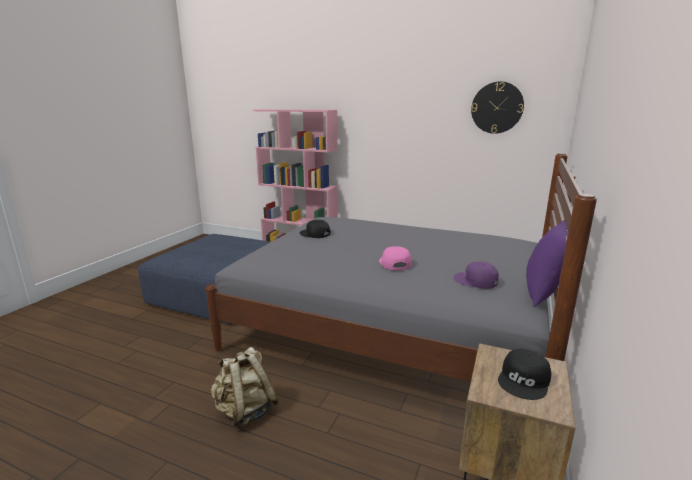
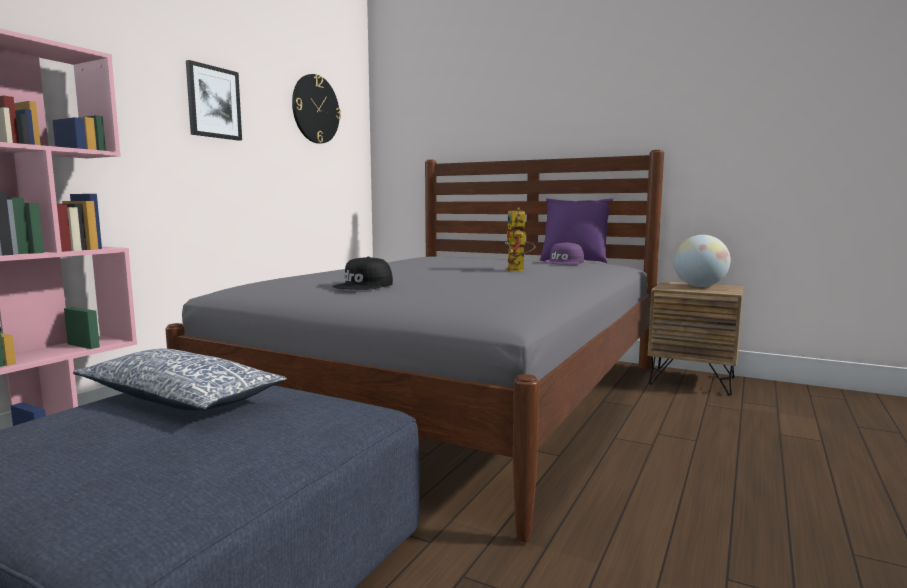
camera: 85 degrees left, 10 degrees down
beige backpack [211,347,278,429] -> none
pink cap [379,246,412,270] -> toy robot [505,207,536,272]
black cap [498,349,551,400] -> globe [674,235,731,287]
none -> pillow [73,348,287,410]
none -> picture [186,60,242,141]

